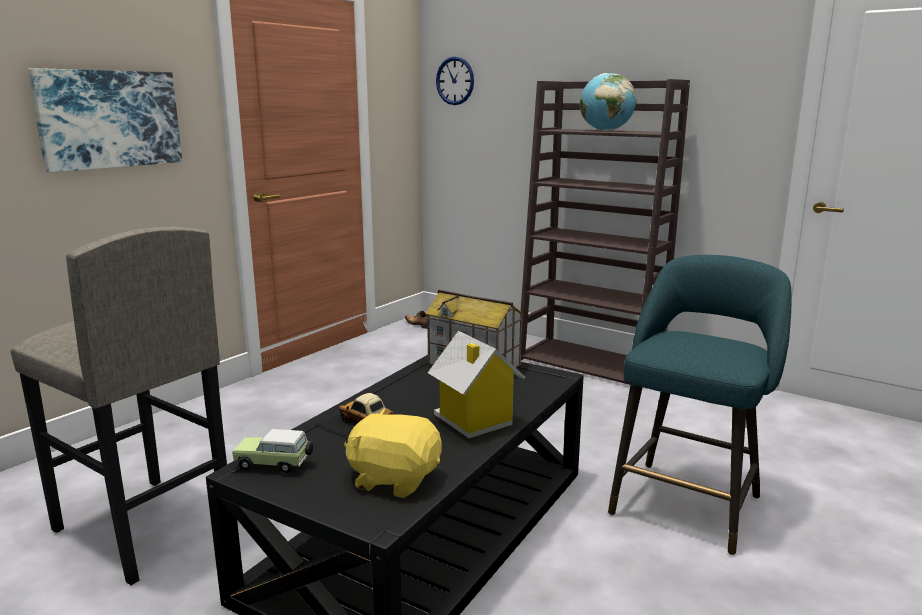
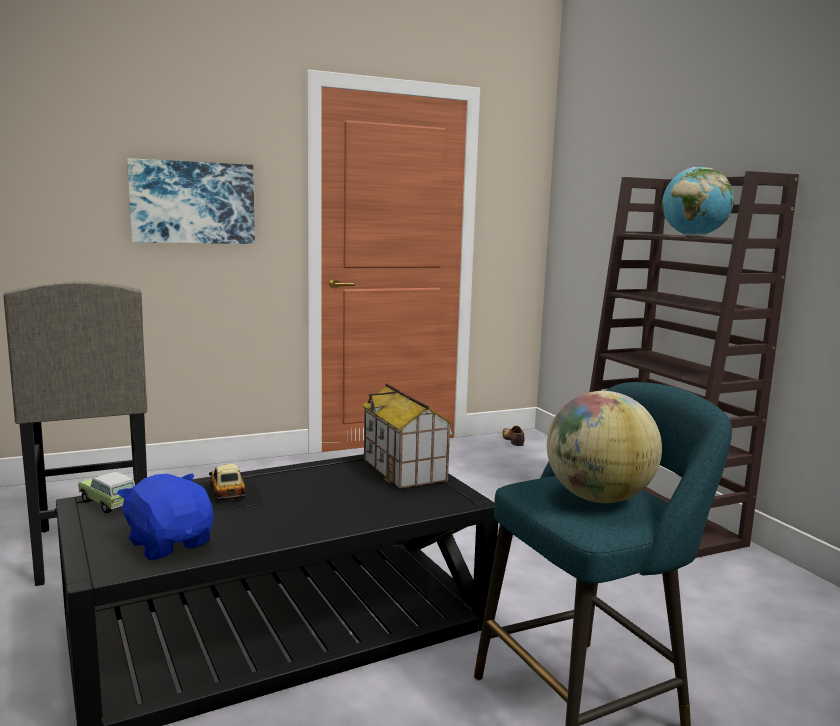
camera: 30 degrees right, 5 degrees down
yellow plush toy [344,408,442,498] -> blue plush toy [117,473,214,560]
toy house [428,331,525,438] -> none
wall clock [436,56,474,105] -> none
none -> globe [547,391,662,503]

